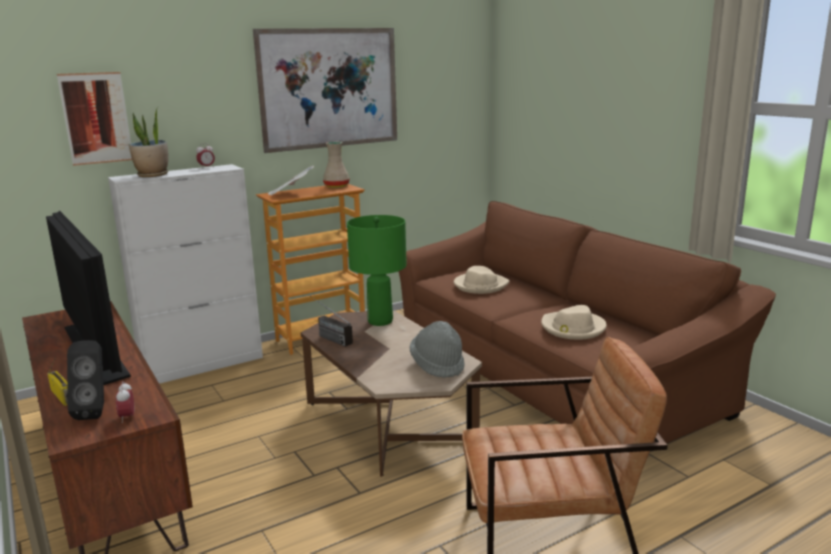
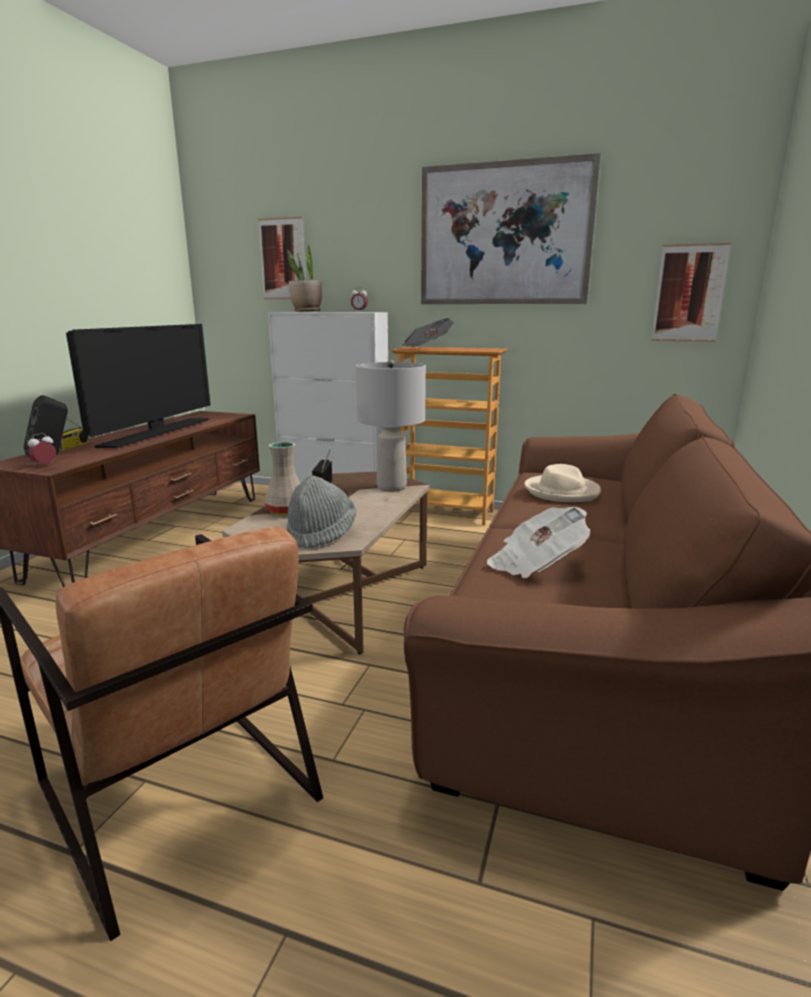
camera: 50 degrees right, 0 degrees up
beige vase [323,142,350,188] -> beige vase moved to [264,442,300,516]
green table lamp [347,215,407,326] -> grey table lamp [356,360,426,492]
beige hat [541,305,607,340] -> newspaper [487,507,590,578]
none -> picture [651,243,731,342]

